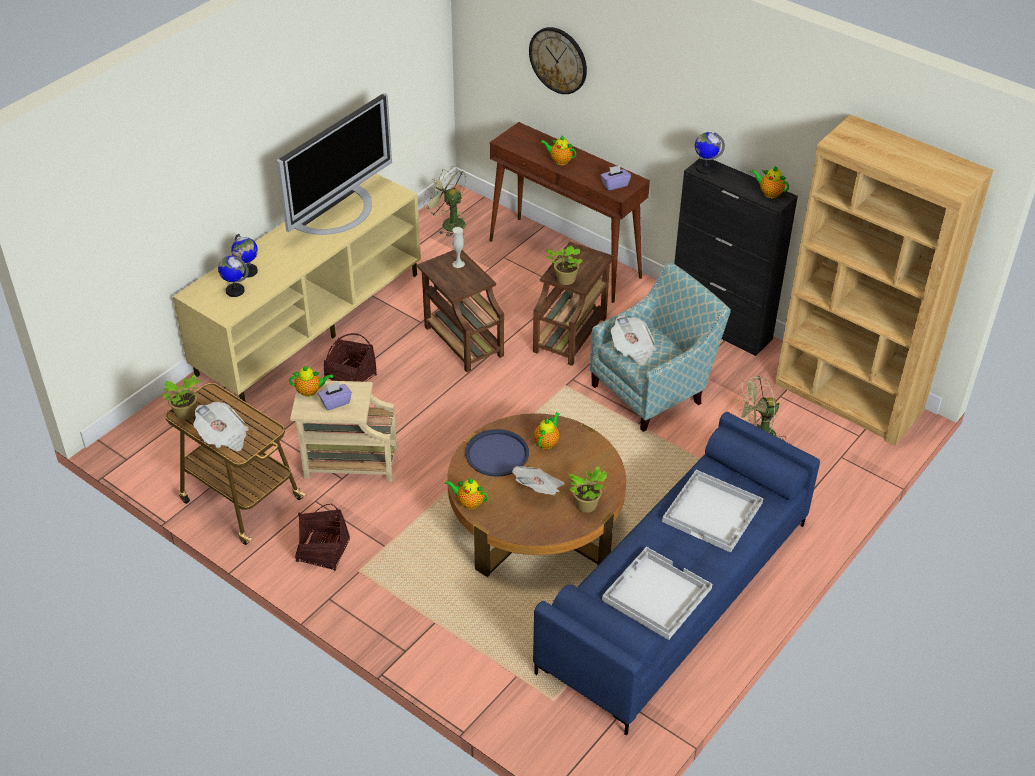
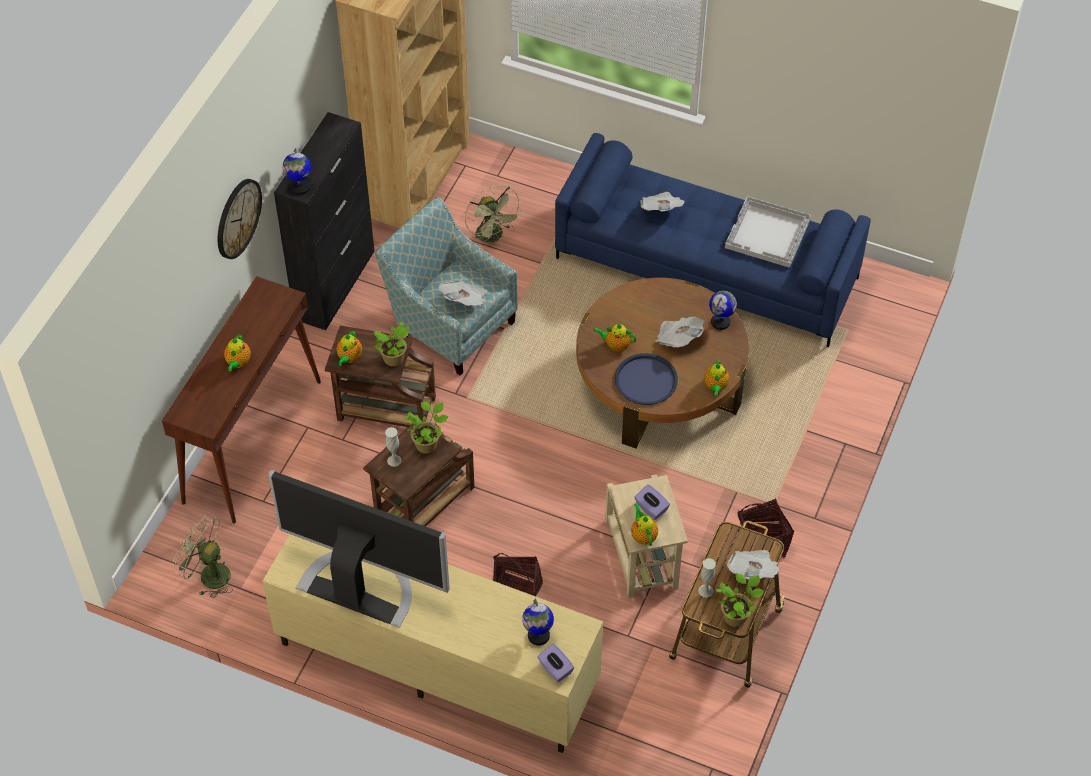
camera: 105 degrees left, 10 degrees up
globe [231,234,258,277] -> globe moved to [709,291,737,330]
green fan [423,166,466,237] -> green fan turned 90 degrees clockwise [173,514,233,598]
wall clock [529,27,587,94] -> wall clock moved to [218,179,262,259]
potted plant [569,466,607,513] -> potted plant moved to [404,402,449,454]
purple tissue box [600,165,631,190] -> purple tissue box moved to [537,644,574,683]
white tray [662,470,763,553] -> newspaper [640,192,685,212]
teapot [750,166,789,198] -> teapot moved to [336,330,362,366]
none -> white vase [698,558,716,598]

